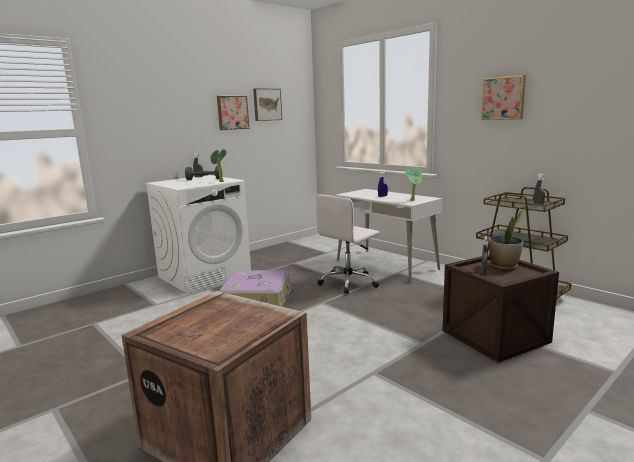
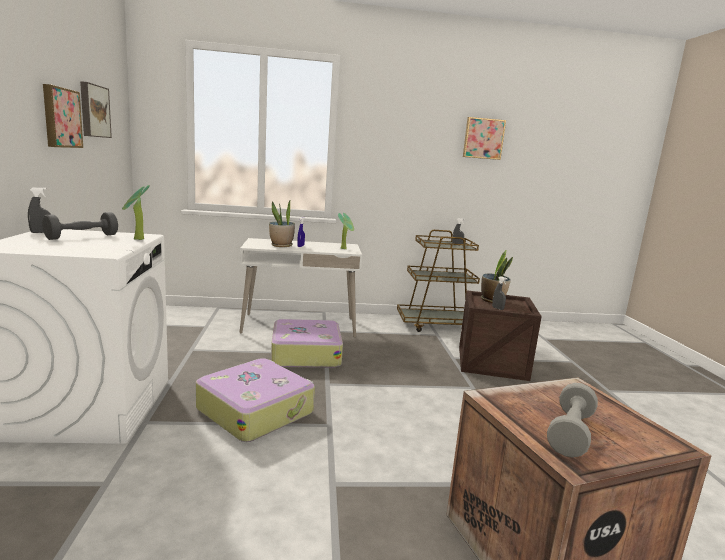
camera: 55 degrees left, 0 degrees up
white office chair [315,194,380,294] -> suitcase [271,319,343,368]
picture [481,75,526,120] -> picture moved to [463,117,506,160]
none -> potted plant [269,201,295,247]
none -> grey dumbbell [547,383,598,458]

